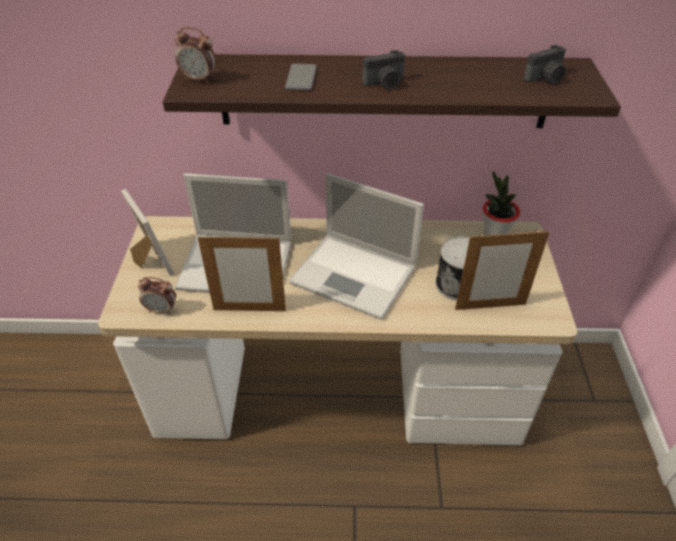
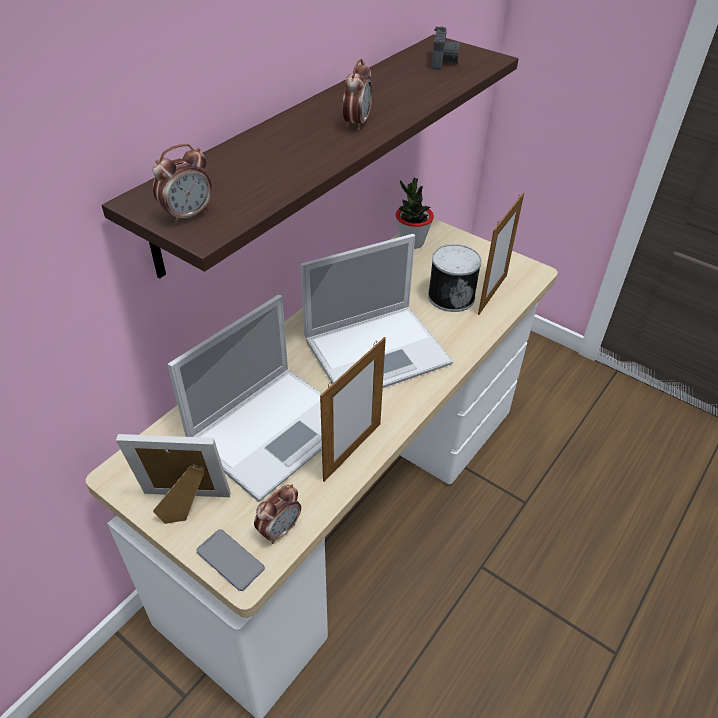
camera: 55 degrees left, 0 degrees up
phone [285,63,317,90] -> phone moved to [196,529,265,591]
camera [362,50,405,90] -> alarm clock [343,59,372,130]

